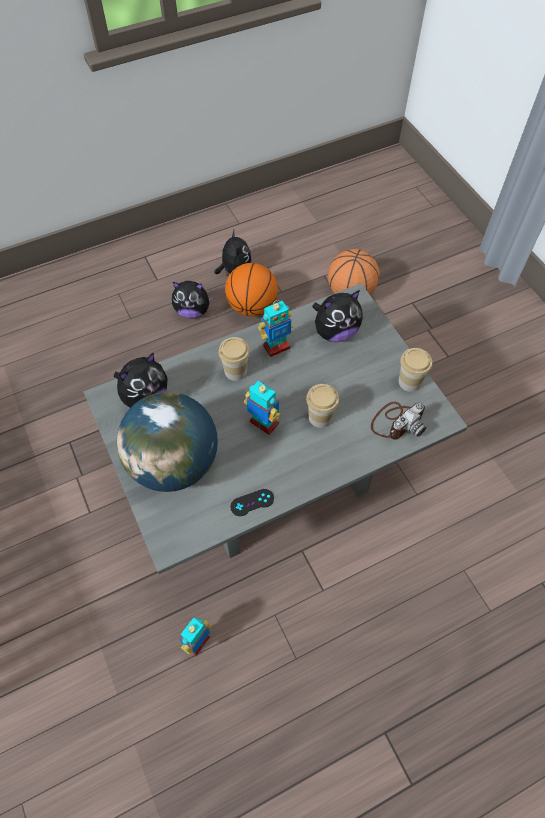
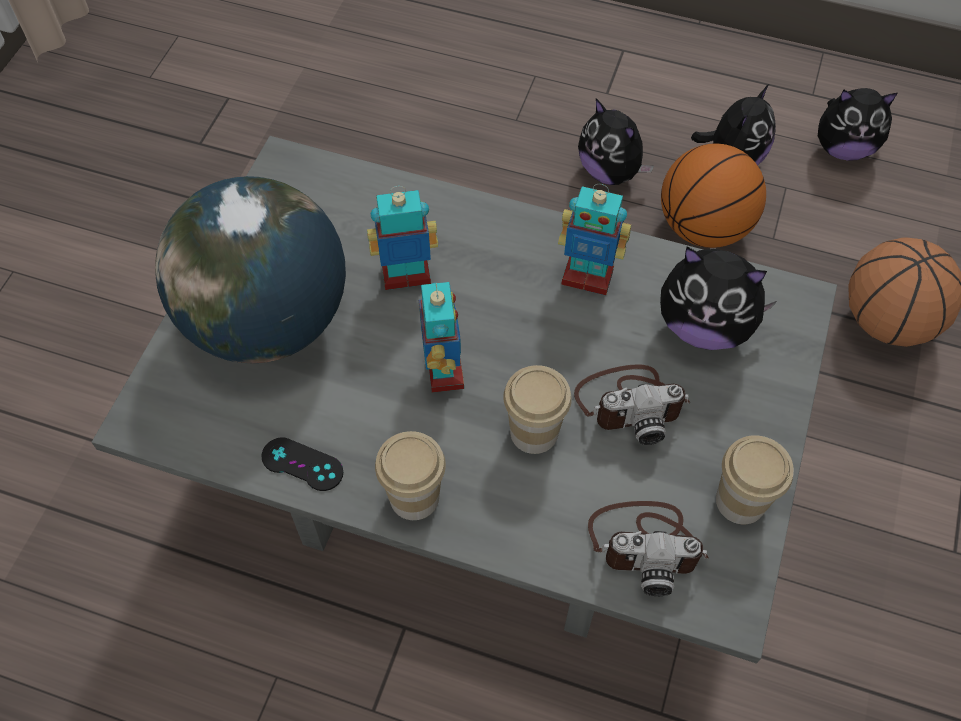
camera: 45 degrees right, 0 degrees up
plush toy [114,352,168,408] -> plush toy moved to [818,88,898,161]
toy robot [179,617,212,656] -> toy robot moved to [367,186,438,290]
cup [218,337,250,381] -> cup moved to [375,431,446,520]
none -> camera [574,364,691,445]

